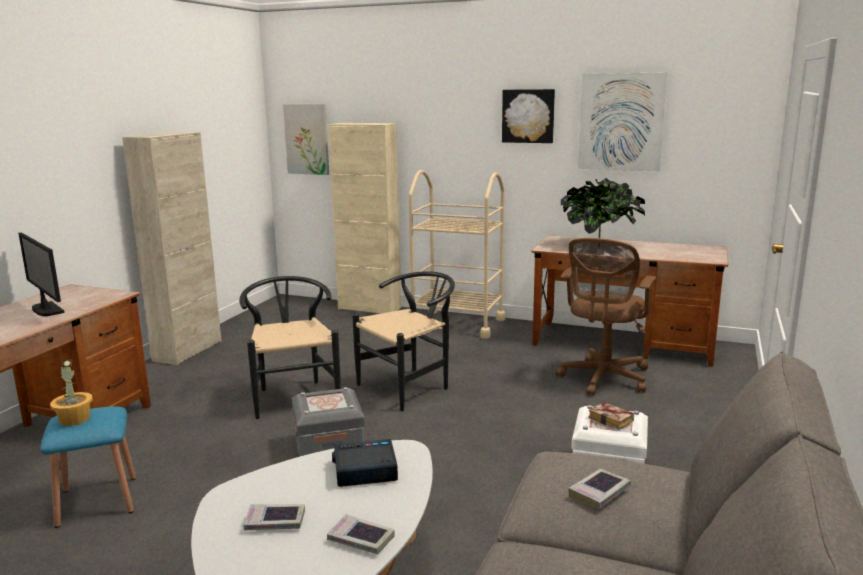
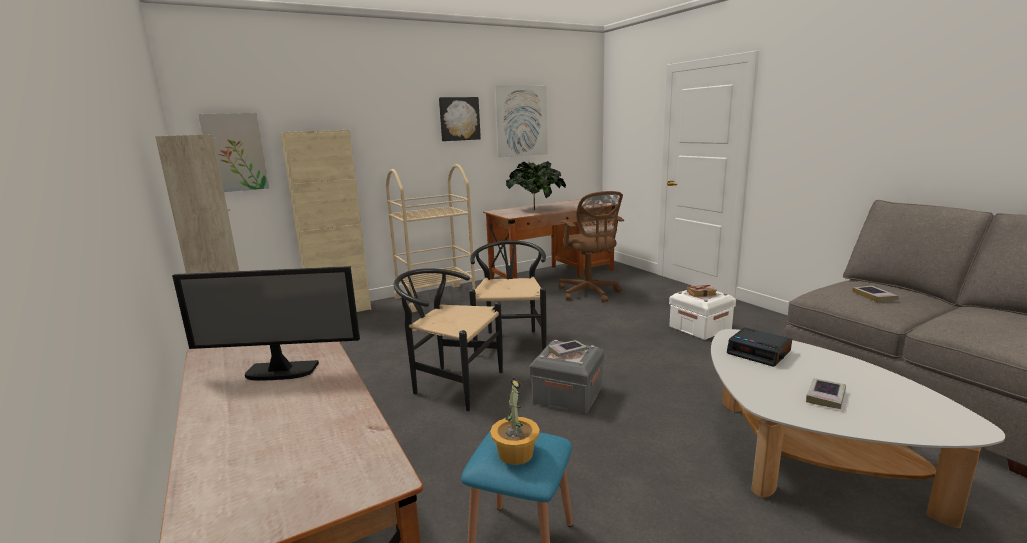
camera: 50 degrees left, 0 degrees up
book [327,514,395,554] -> book moved to [548,340,587,357]
alarm clock [332,439,398,487] -> alarm clock turned 75 degrees counterclockwise [727,327,792,367]

